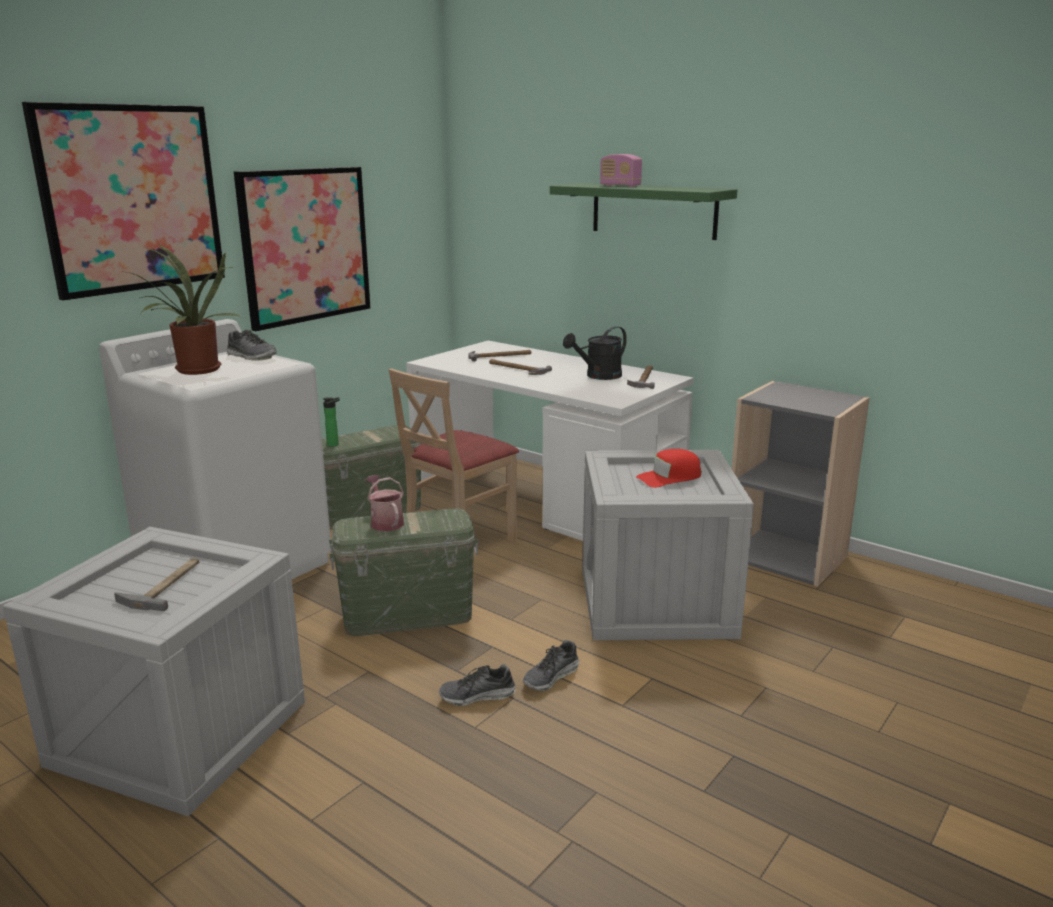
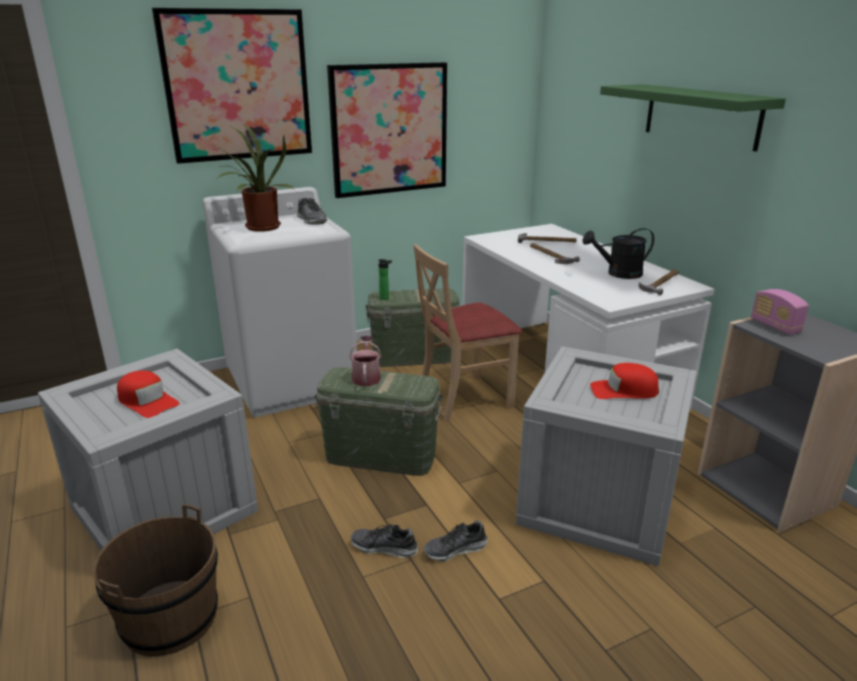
camera: 25 degrees right, 5 degrees up
hammer [114,559,199,611] -> red cap [117,371,179,418]
radio [600,154,642,187] -> radio moved to [751,289,809,335]
none -> brown bucket [93,504,218,657]

